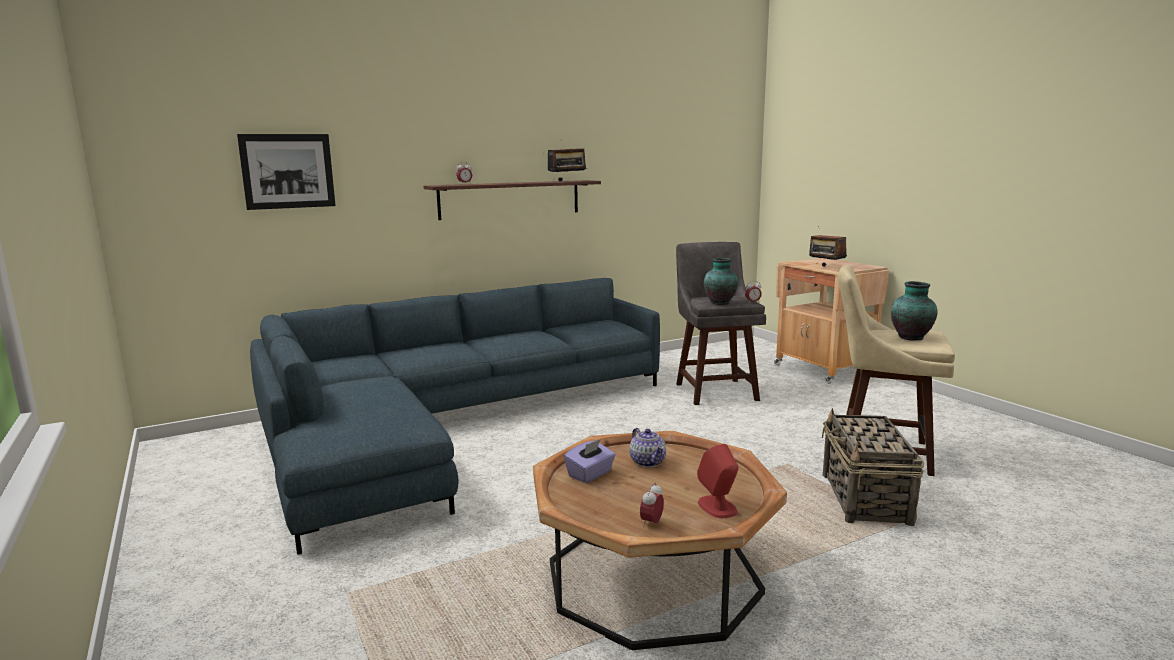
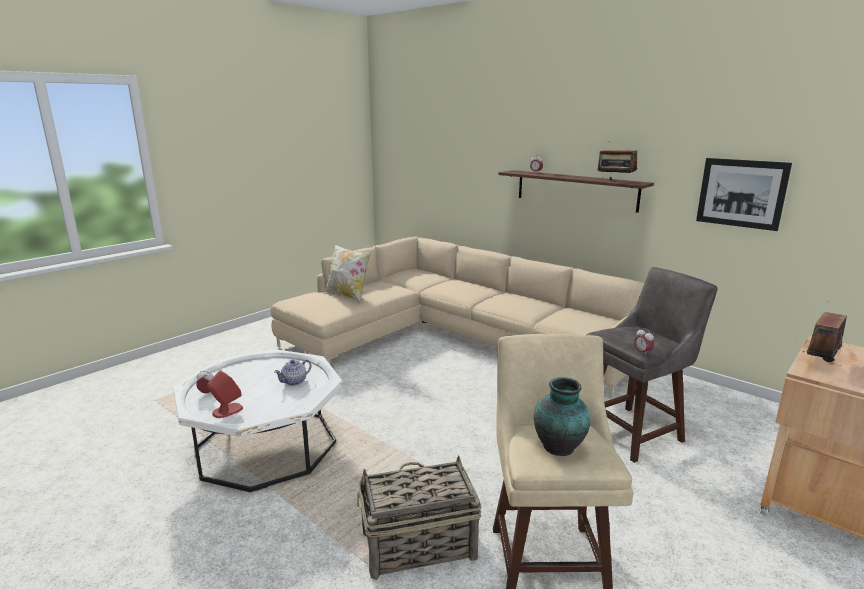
camera: 70 degrees right, 5 degrees up
picture [237,134,336,210] -> picture moved to [696,158,792,231]
blue sofa [250,278,660,555] -> beige sofa [271,236,645,399]
brown coffee table [533,431,787,650] -> white coffee table [173,349,343,492]
purple tissue box [564,439,616,483] -> none
vase [704,258,738,305] -> none
none -> pillow [325,244,371,303]

